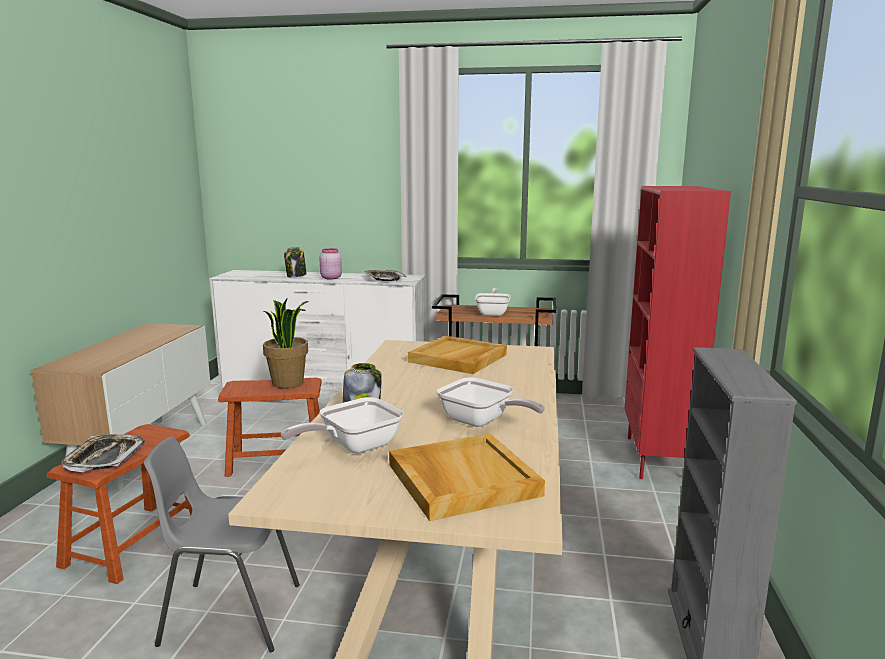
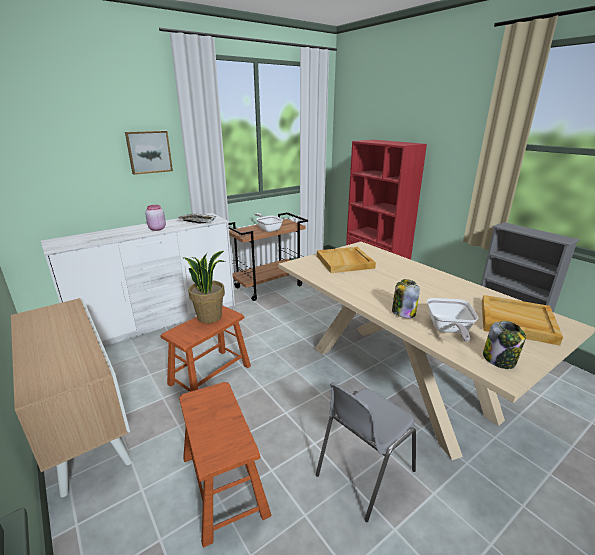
camera: 45 degrees left, 10 degrees up
tray [61,434,145,472] -> none
jar [284,247,307,277] -> jar moved to [483,321,526,369]
frying pan [437,377,545,427] -> none
none -> picture [125,131,173,175]

